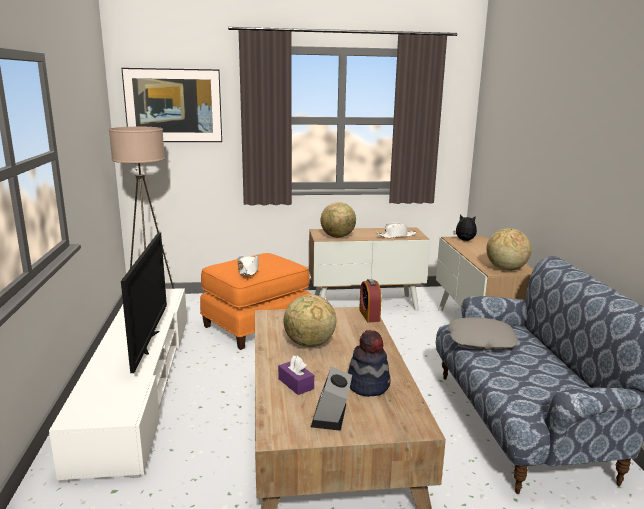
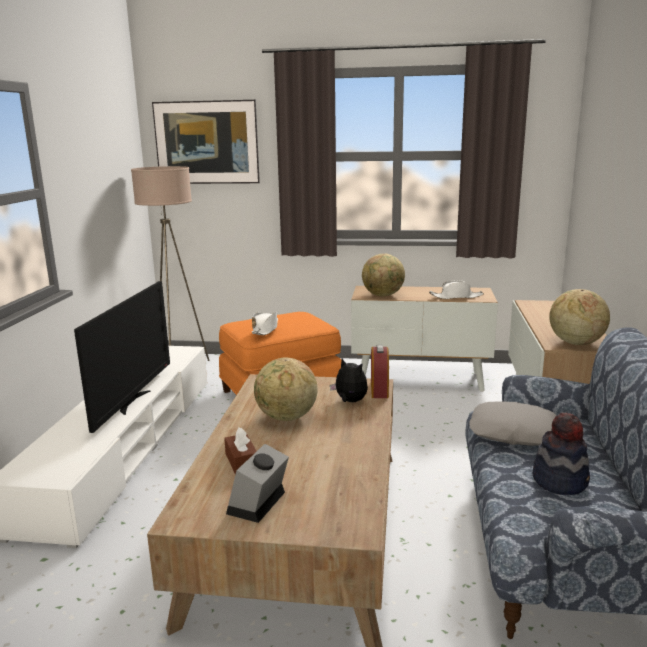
camera: 15 degrees right, 0 degrees up
purple tissue box [278,356,314,395] -> brown tissue box [224,427,257,475]
hat [348,330,391,397] -> hat moved to [533,412,590,495]
plush toy [453,215,477,241] -> plush toy moved to [330,359,368,402]

